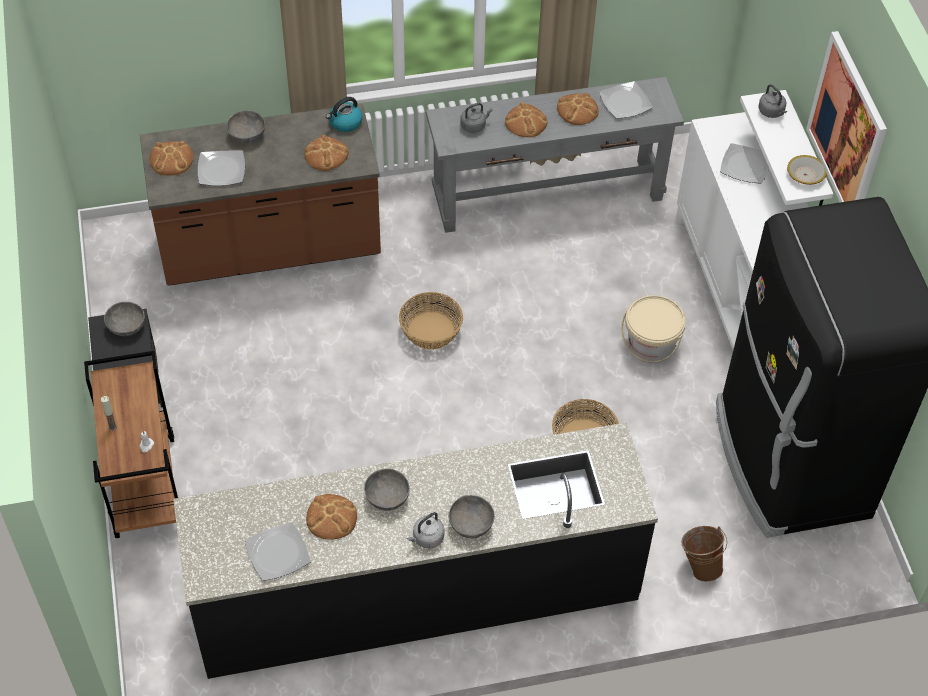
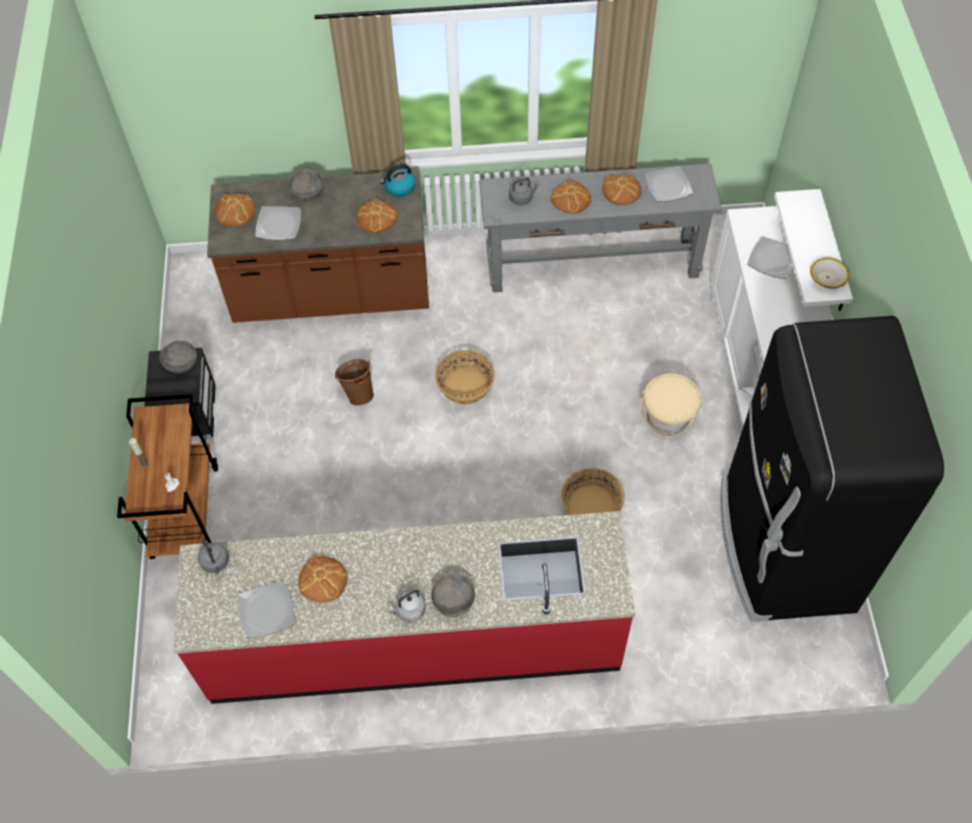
camera: 10 degrees right, 5 degrees up
black counter [173,422,658,679] -> red counter [174,511,635,704]
grey bowl [364,469,410,511] -> none
brown bucket [681,526,727,582] -> brown bucket moved to [334,359,374,406]
grey kettle [758,84,787,118] -> grey kettle moved to [198,540,229,575]
picture [806,31,887,202] -> none

